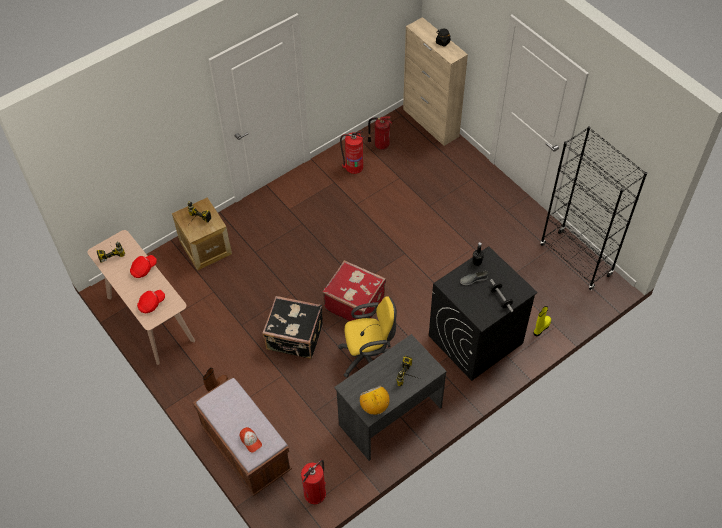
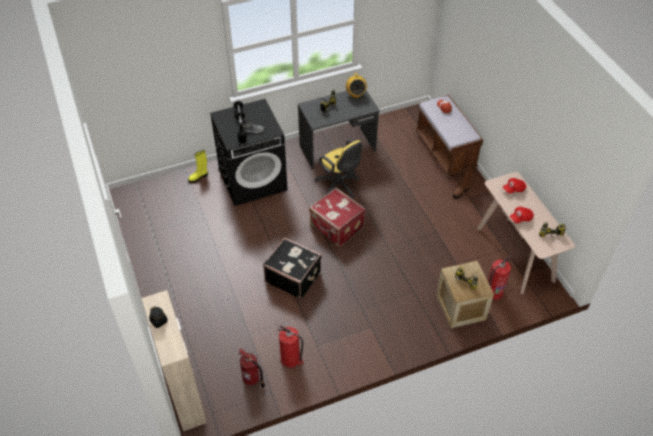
camera: 165 degrees left, 5 degrees down
black suitcase [262,296,323,359] -> black suitcase moved to [263,237,322,299]
fire extinguisher [301,460,326,504] -> fire extinguisher moved to [488,255,511,300]
yellow office chair [338,296,397,378] -> yellow office chair turned 135 degrees counterclockwise [315,140,362,198]
black bookcase [540,126,647,290] -> none

